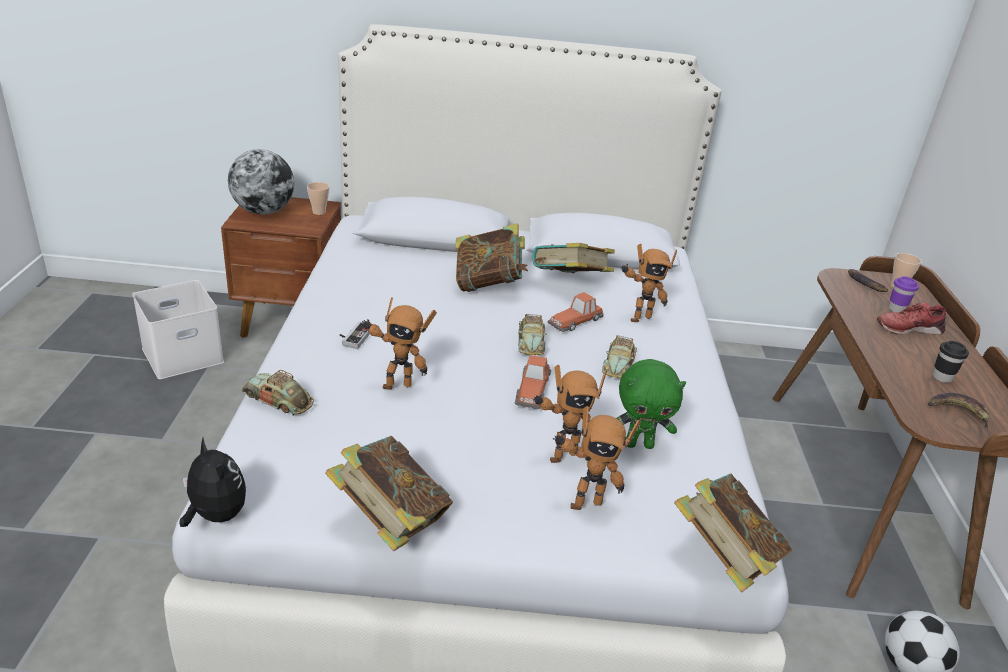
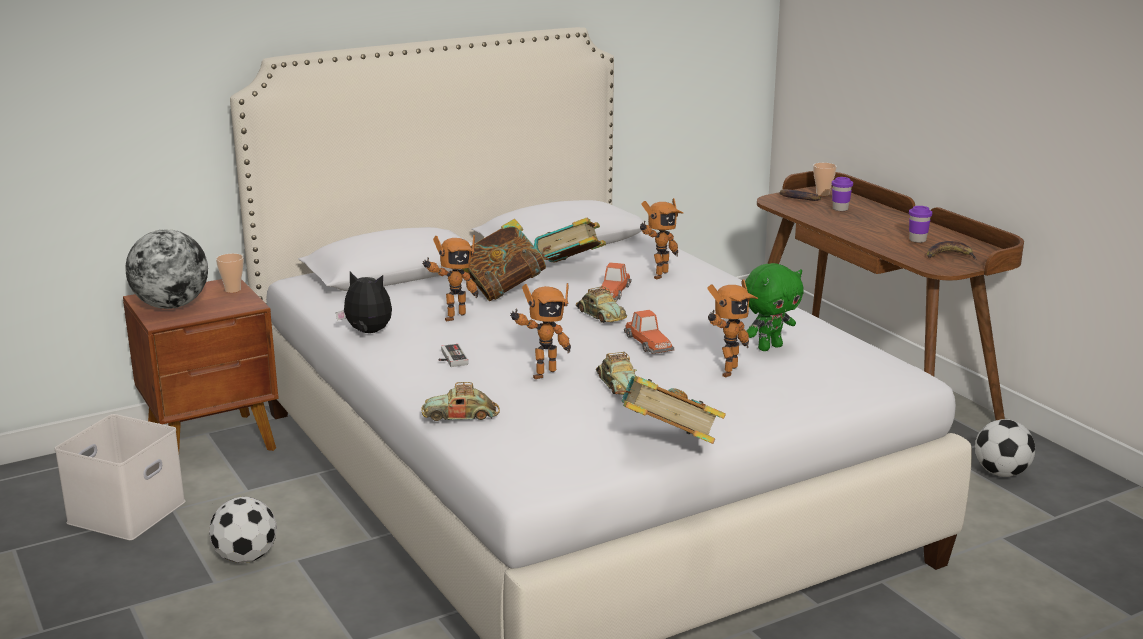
camera: 30 degrees left, 10 degrees down
plush toy [179,438,246,527] -> plush toy moved to [336,272,392,333]
toy robot [553,406,640,510] -> toy robot moved to [422,235,478,322]
toy car [602,335,637,378] -> toy car moved to [596,352,637,395]
book [674,473,792,592] -> none
red shoe [877,302,946,335] -> none
black cup [932,341,969,383] -> purple cup [909,206,932,243]
none -> football [209,497,277,563]

